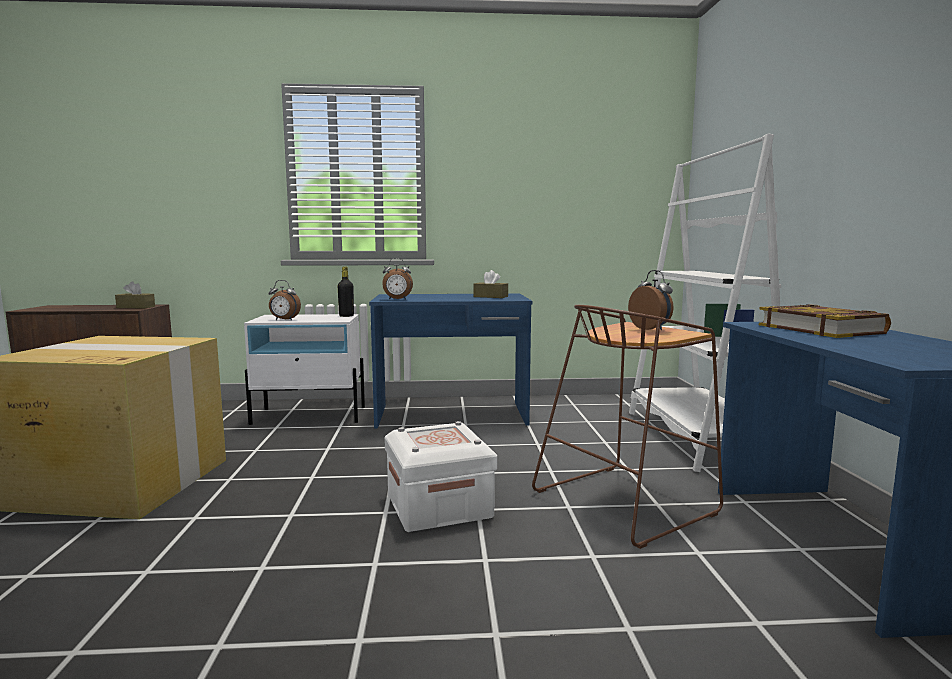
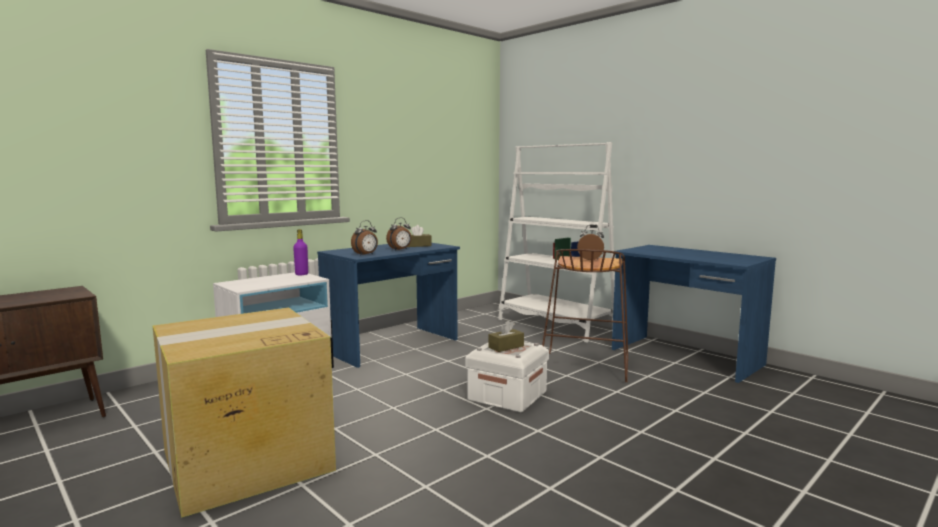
camera: 40 degrees left, 0 degrees up
brown tissue box [115,281,155,308] -> brown tissue box moved to [488,320,524,352]
alarm clock [269,280,301,320] -> alarm clock moved to [386,218,412,250]
black bottle [337,266,354,317] -> purple bottle [293,229,308,275]
book [759,304,891,338] -> none

